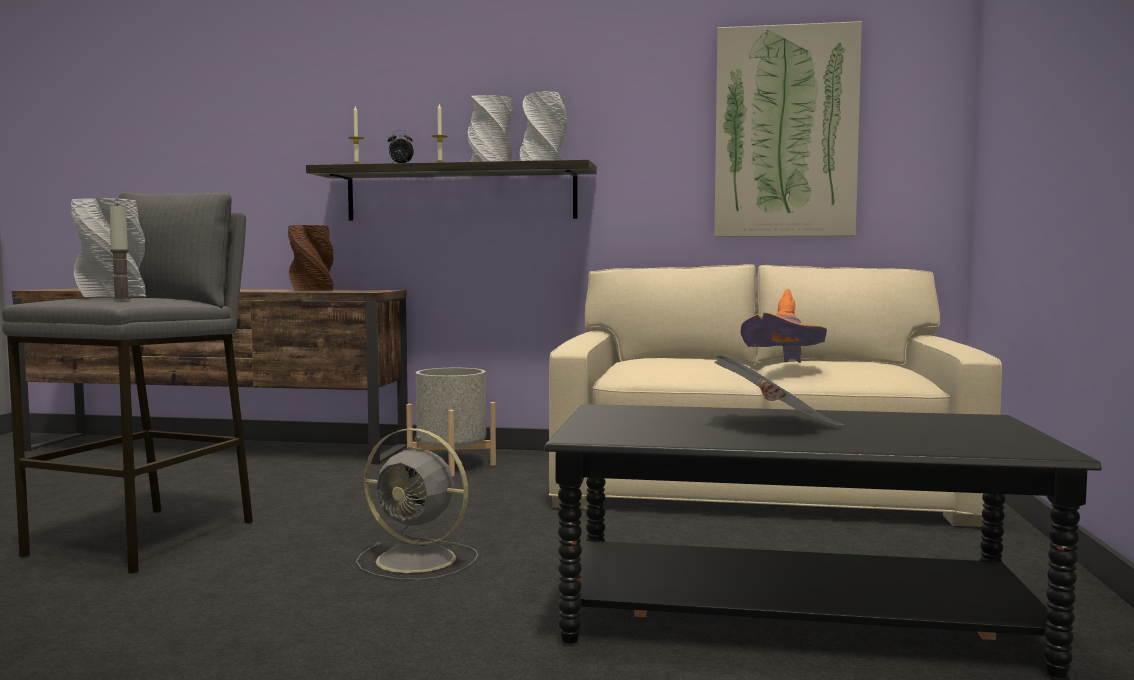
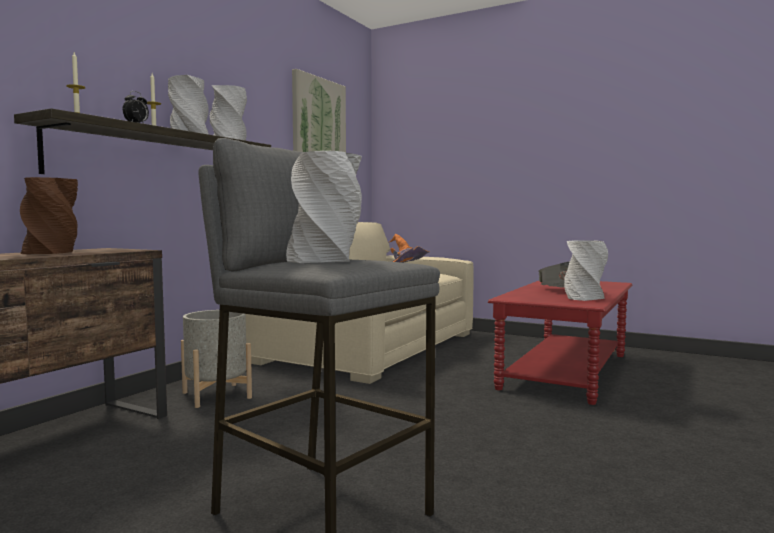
camera: 70 degrees left, 0 degrees up
candle [109,203,131,300] -> none
grey fan [356,428,478,581] -> none
black coffee table [544,404,1101,678] -> red coffee table [488,281,632,405]
none -> grey vase [564,240,608,301]

